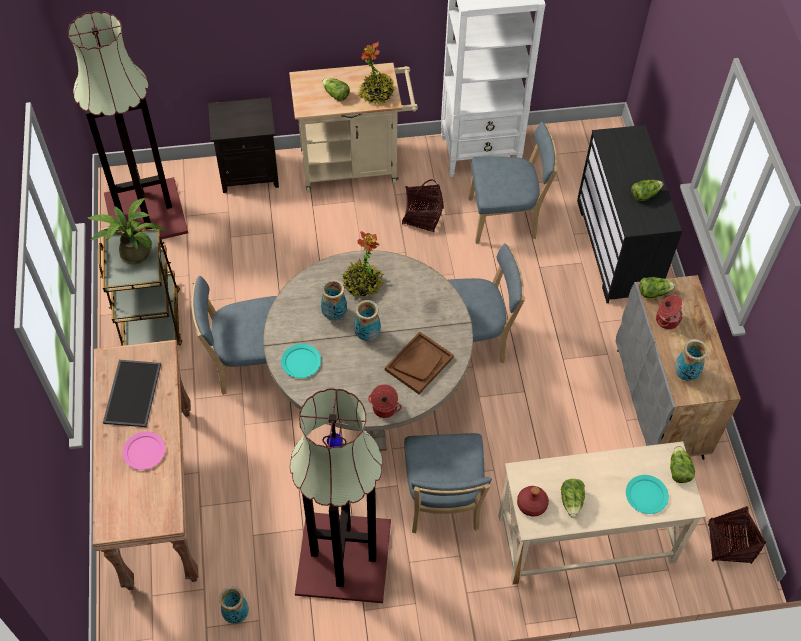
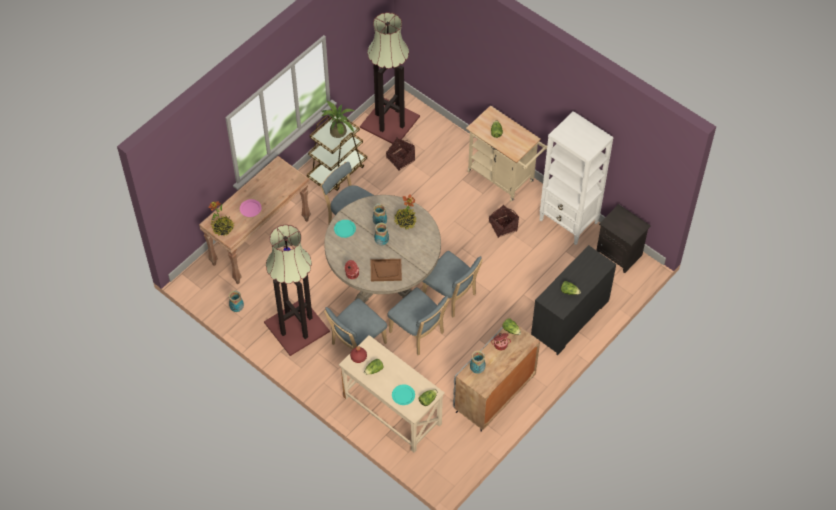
camera: 50 degrees right, 0 degrees up
tray [103,360,161,427] -> none
black nightstand [208,97,279,193] -> black nightstand moved to [596,204,651,273]
potted plant [359,41,394,104] -> potted plant moved to [209,201,234,236]
blue chair [469,122,558,244] -> blue chair moved to [387,287,449,355]
basket [708,506,766,564] -> basket moved to [386,138,415,171]

